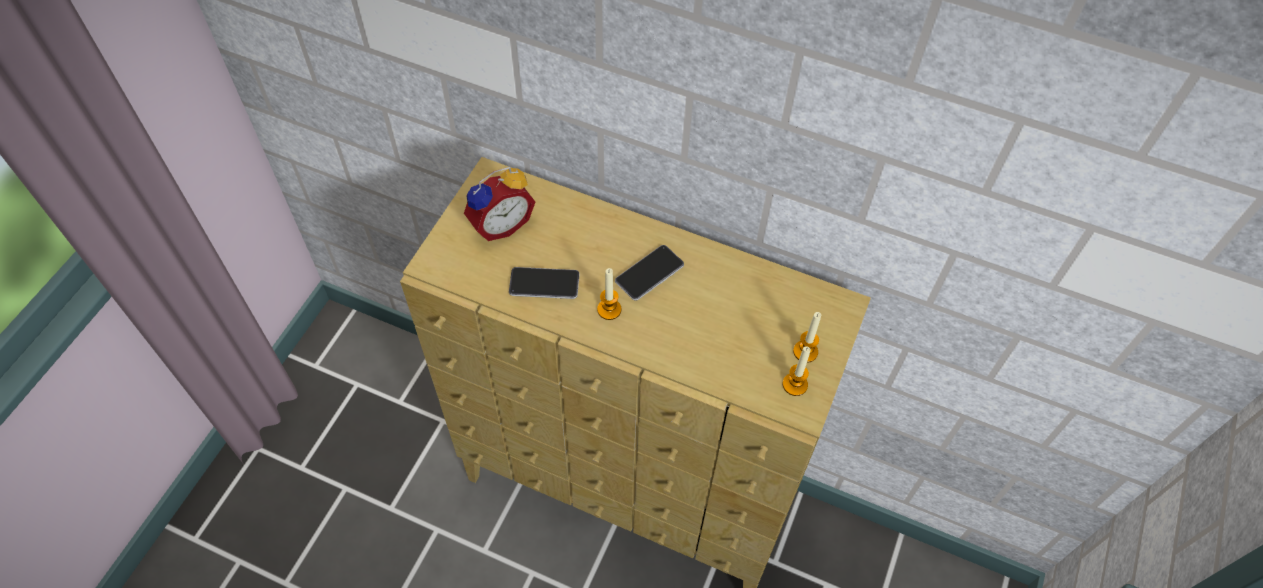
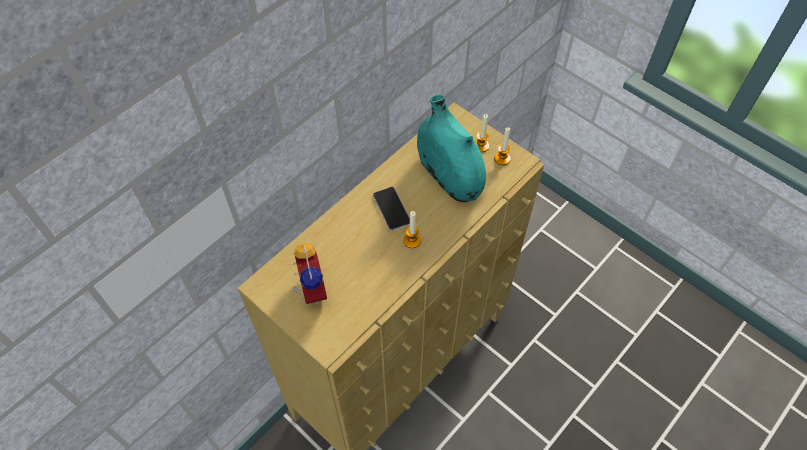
camera: 70 degrees left, 0 degrees up
phone [509,267,580,299] -> none
none -> turquoise vase [417,94,486,202]

